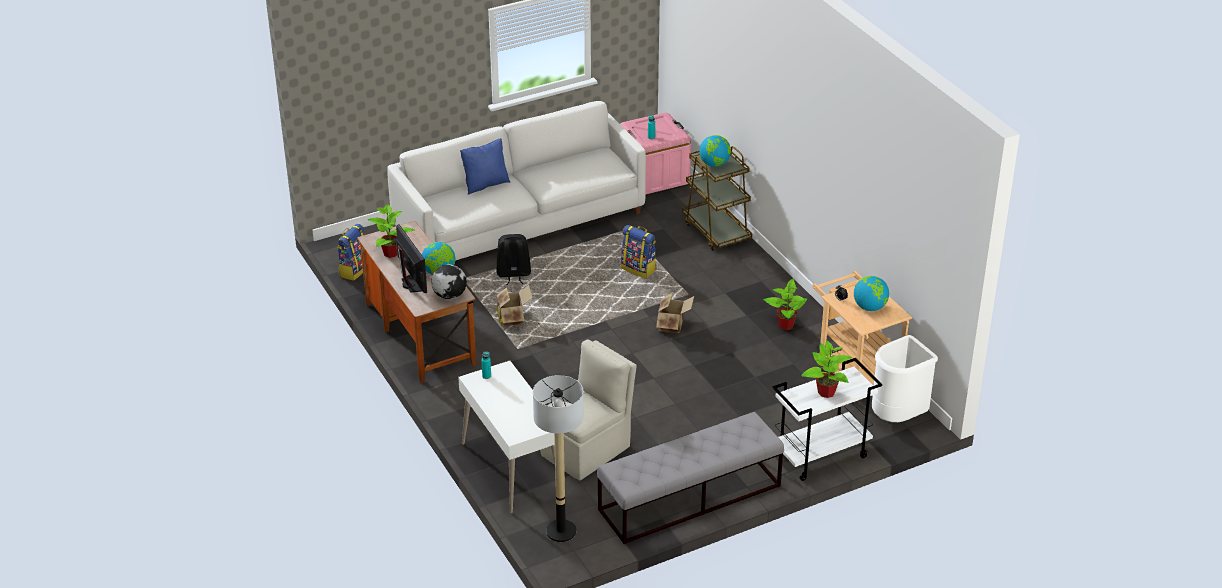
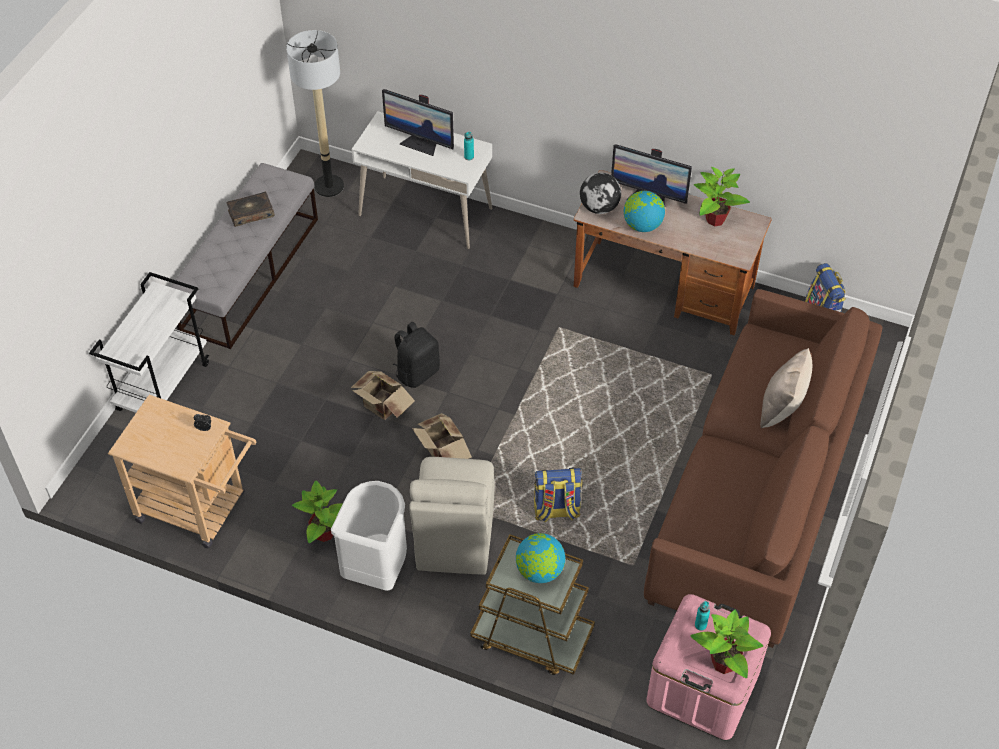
camera: 140 degrees right, 15 degrees up
white sofa [387,101,646,261] -> brown sofa [644,289,882,648]
blue pillow [460,138,510,194] -> beige pillow [760,348,812,428]
black backpack [496,234,531,285] -> black backpack moved to [393,321,440,388]
cardboard box [497,285,532,327] -> cardboard box moved to [351,371,415,420]
beige chair [540,339,637,480] -> beige chair moved to [409,457,495,575]
potted plant [801,340,852,398] -> potted plant moved to [691,610,763,678]
globe [854,276,889,311] -> none
white trash can [872,335,938,422] -> white trash can moved to [331,481,407,591]
none -> book [226,192,275,227]
none -> monitor [382,89,454,156]

